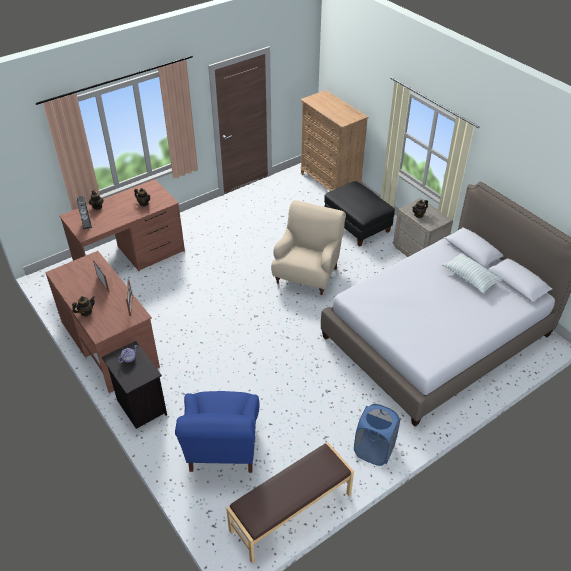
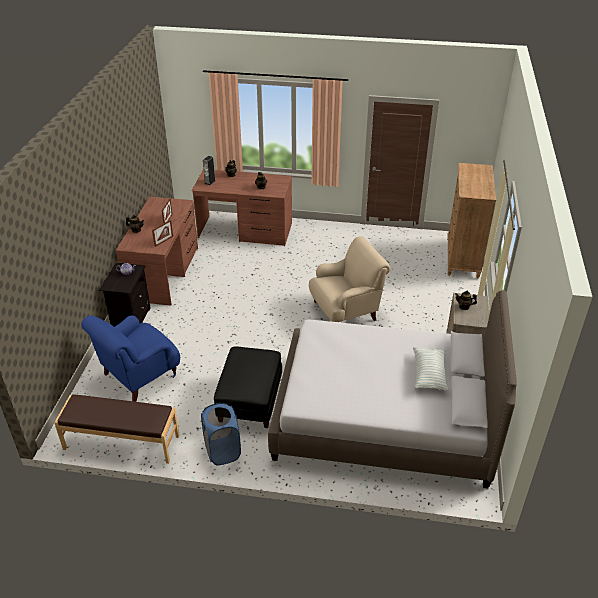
camera: 45 degrees right, 5 degrees down
black ottoman [324,181,395,247] -> black ottoman moved to [214,346,282,428]

